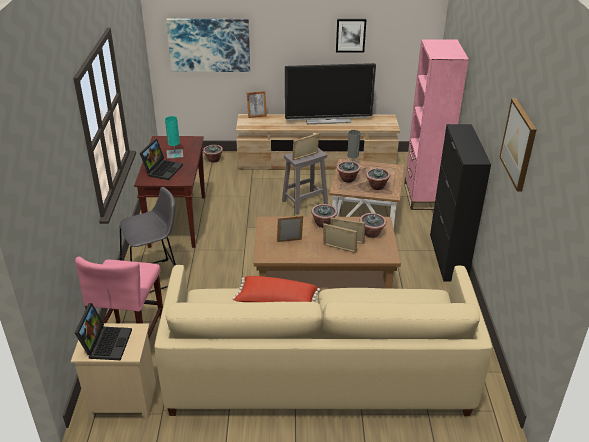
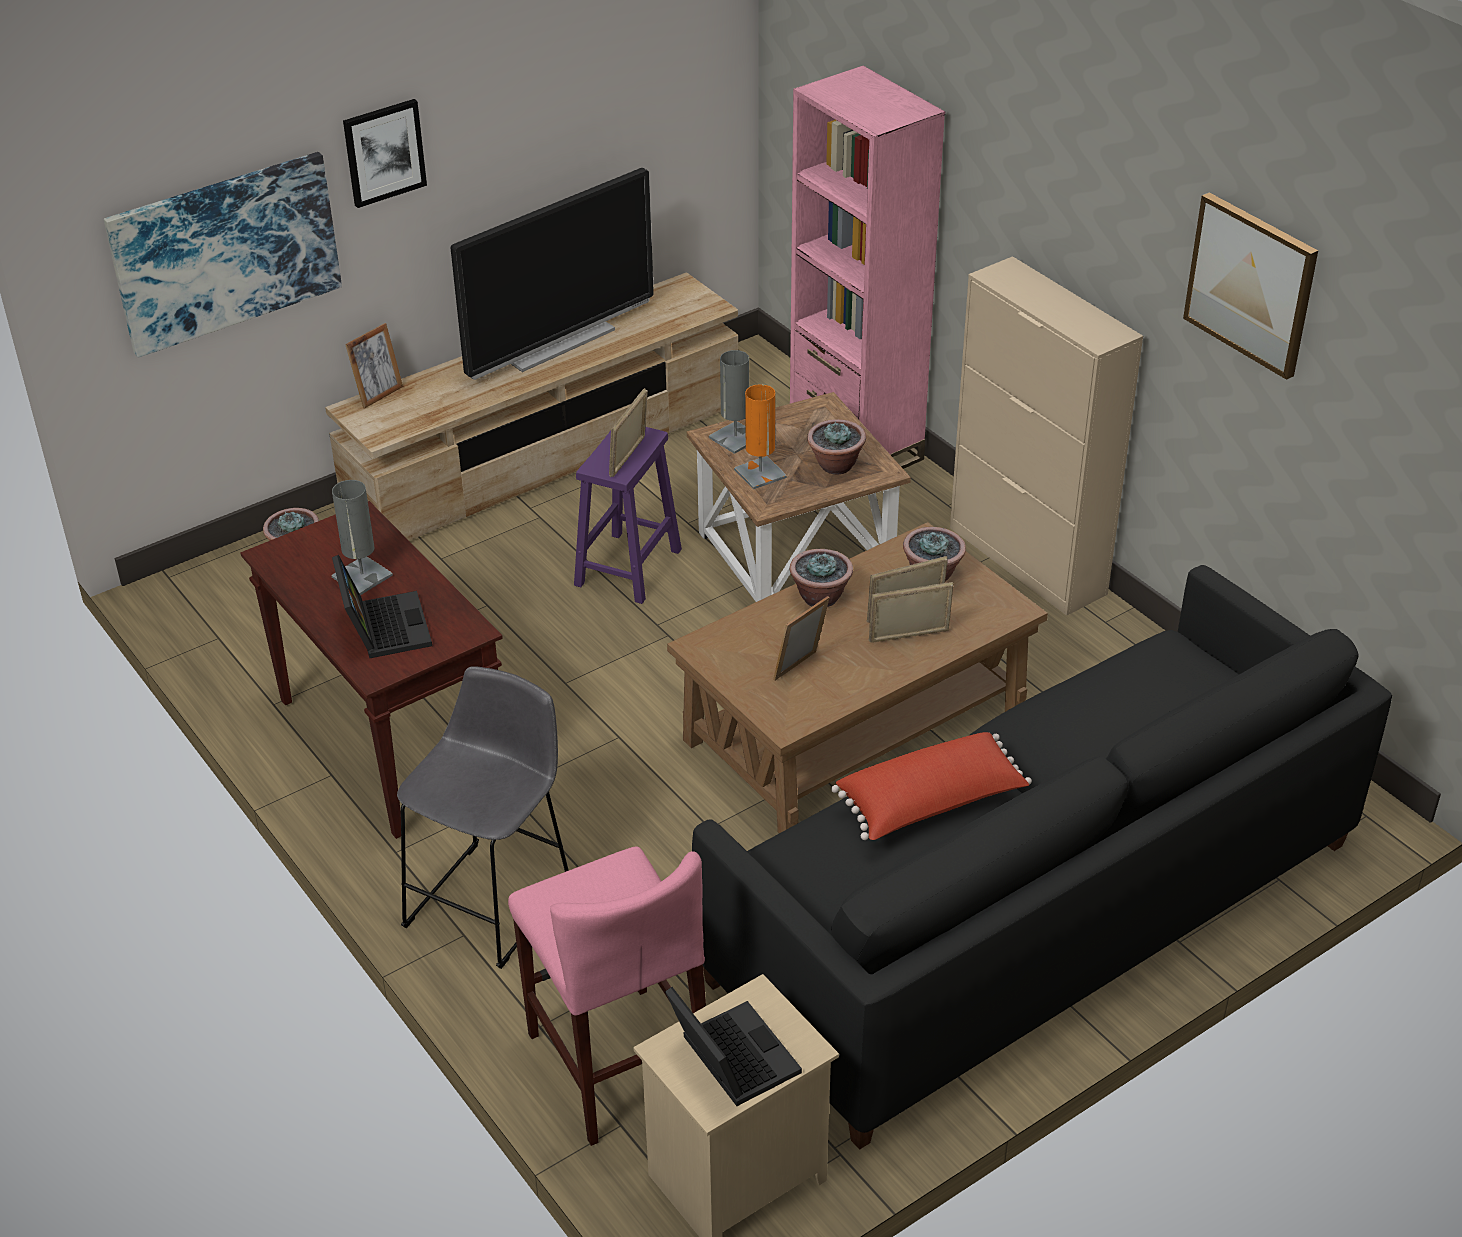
camera: 35 degrees left, 5 degrees up
beige sofa [154,265,493,416] -> black sofa [692,565,1392,1150]
turquoise table lamp [165,116,184,159] -> grey table lamp [332,480,393,595]
grey stool [282,148,328,215] -> purple stool [574,427,682,604]
picture [336,19,366,53] -> picture moved to [343,99,427,208]
potted plant [337,161,361,183] -> orange table lamp [734,384,787,489]
black cabinet [430,124,491,281] -> beige cabinet [950,256,1143,616]

